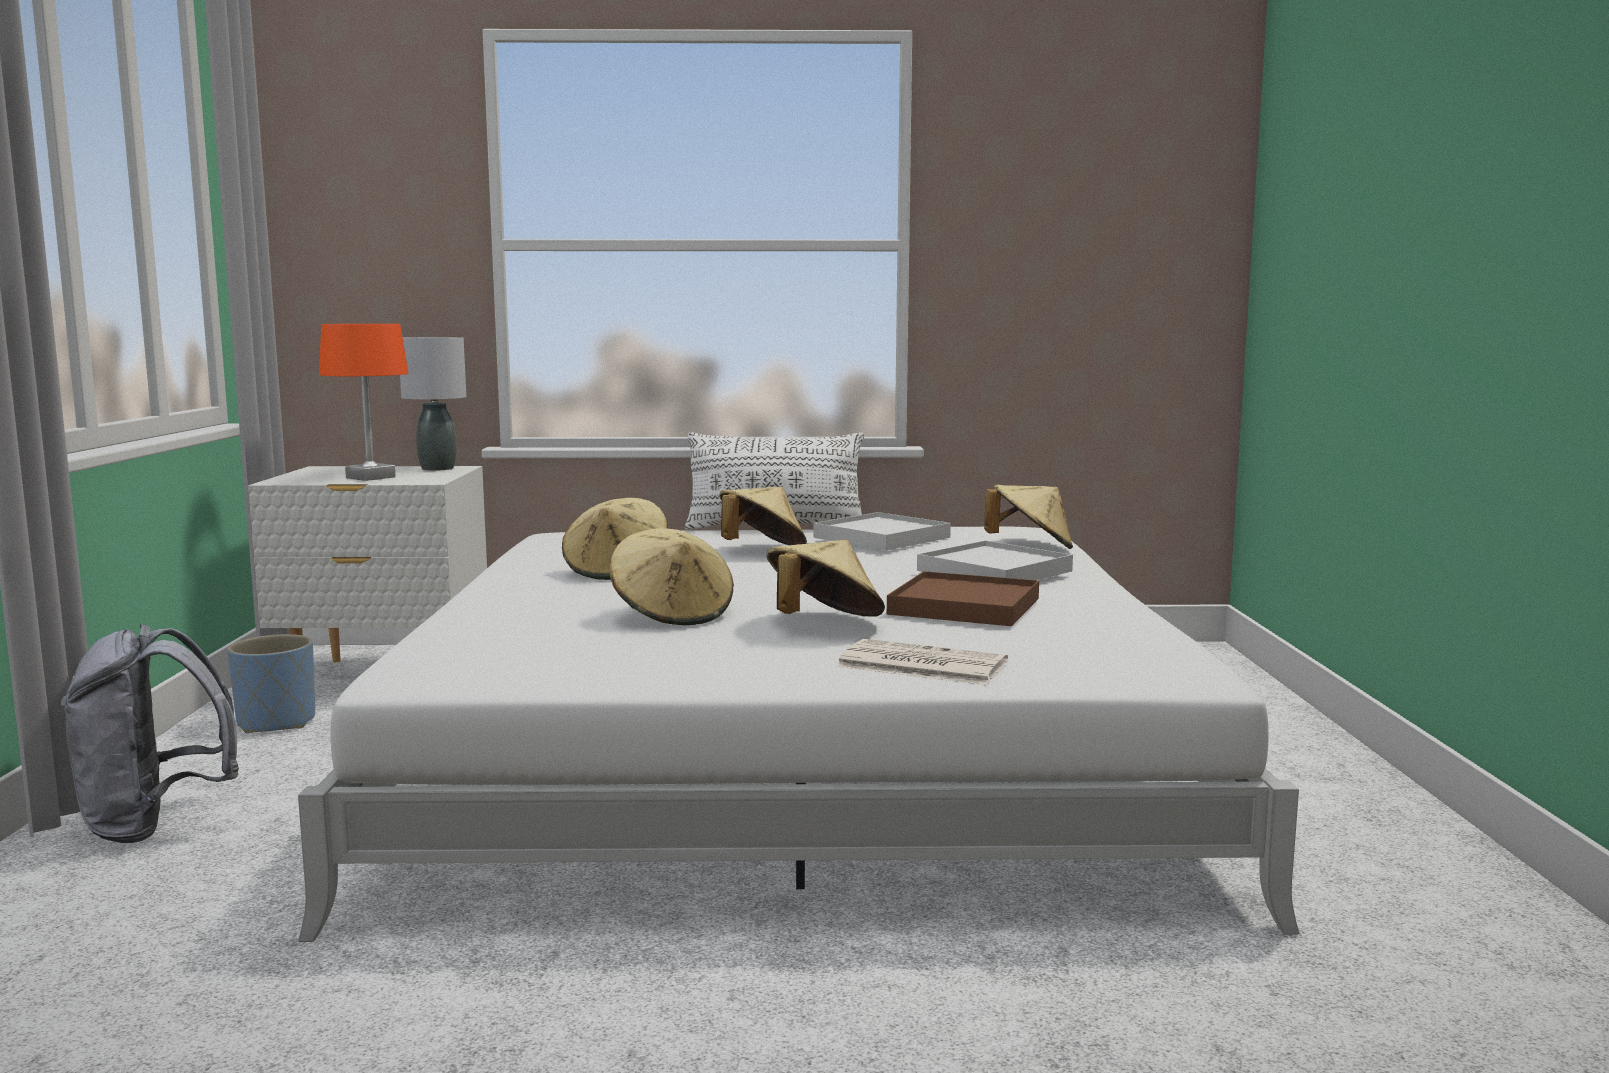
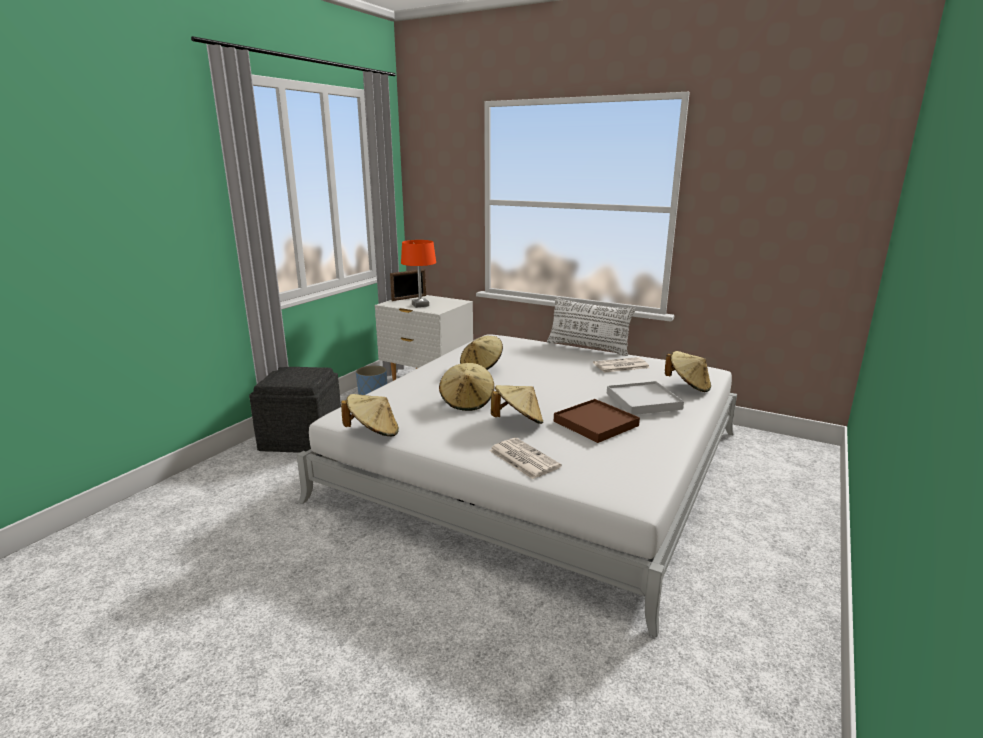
camera: 30 degrees right, 10 degrees up
grey backpack [61,624,239,843] -> grey ottoman [249,367,341,453]
grey table lamp [400,337,466,471] -> none
beige hat [719,487,807,545] -> beige hat moved to [341,394,399,436]
white tray [813,512,951,550] -> newspaper [593,357,650,373]
none -> picture frame [390,269,426,301]

